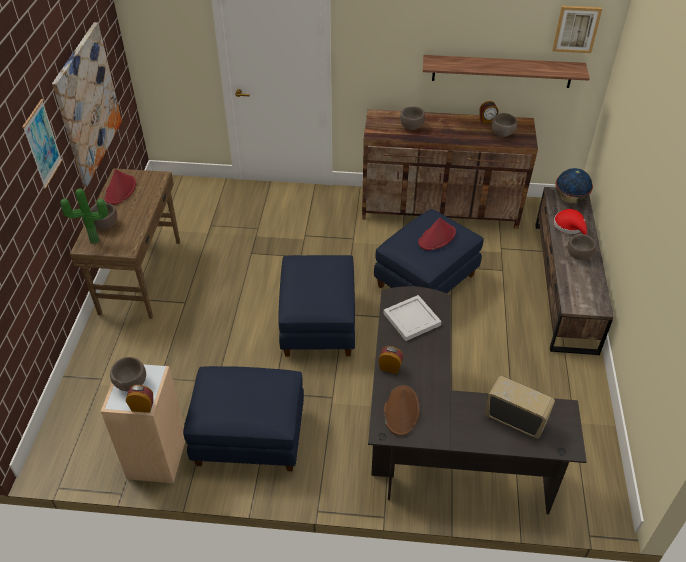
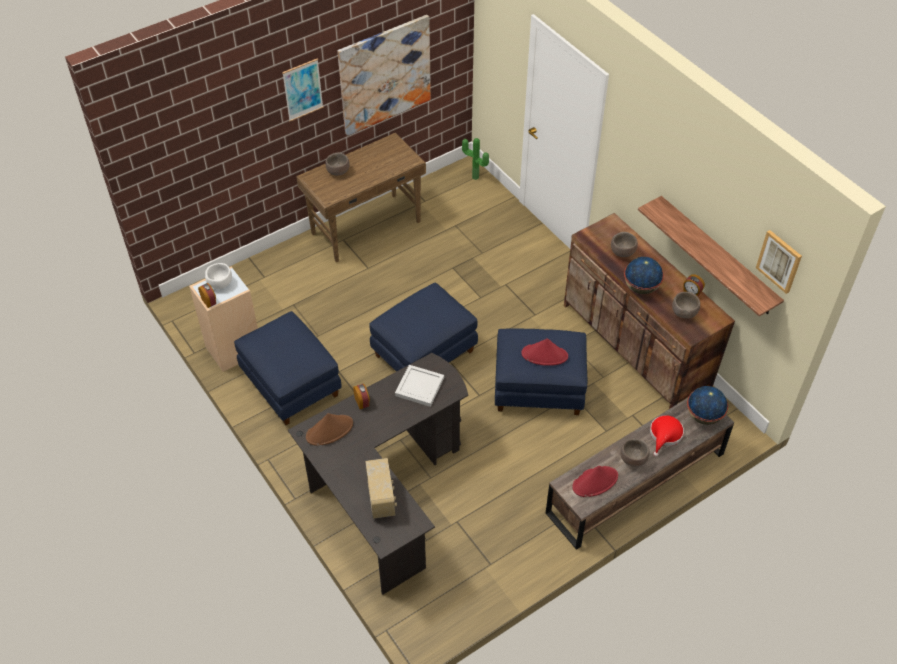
camera: 50 degrees right, 5 degrees up
potted plant [60,188,108,244] -> potted plant moved to [462,138,489,180]
red hat [104,169,136,205] -> red hat moved to [572,466,618,497]
brown bowl [110,357,146,391] -> white bowl [205,263,232,289]
none -> globe [624,257,664,294]

